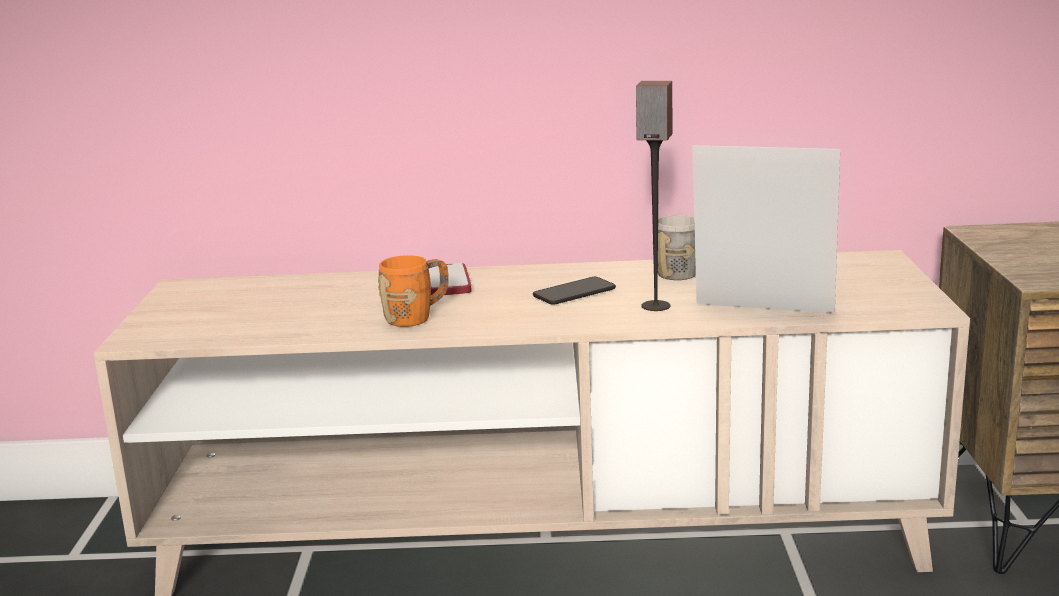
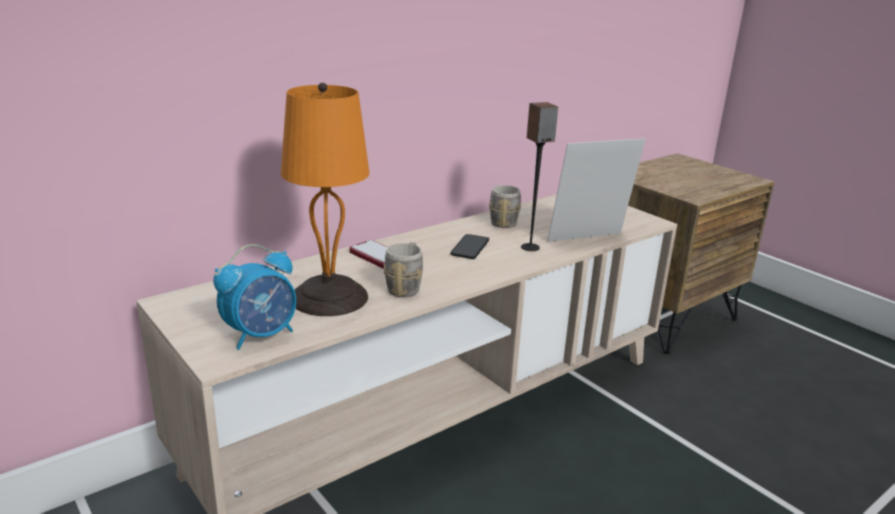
camera: 40 degrees left, 5 degrees up
orange mug [378,255,449,327] -> grey mug [383,242,423,297]
none -> alarm clock [213,244,296,350]
none -> orange table lamp [281,83,369,316]

